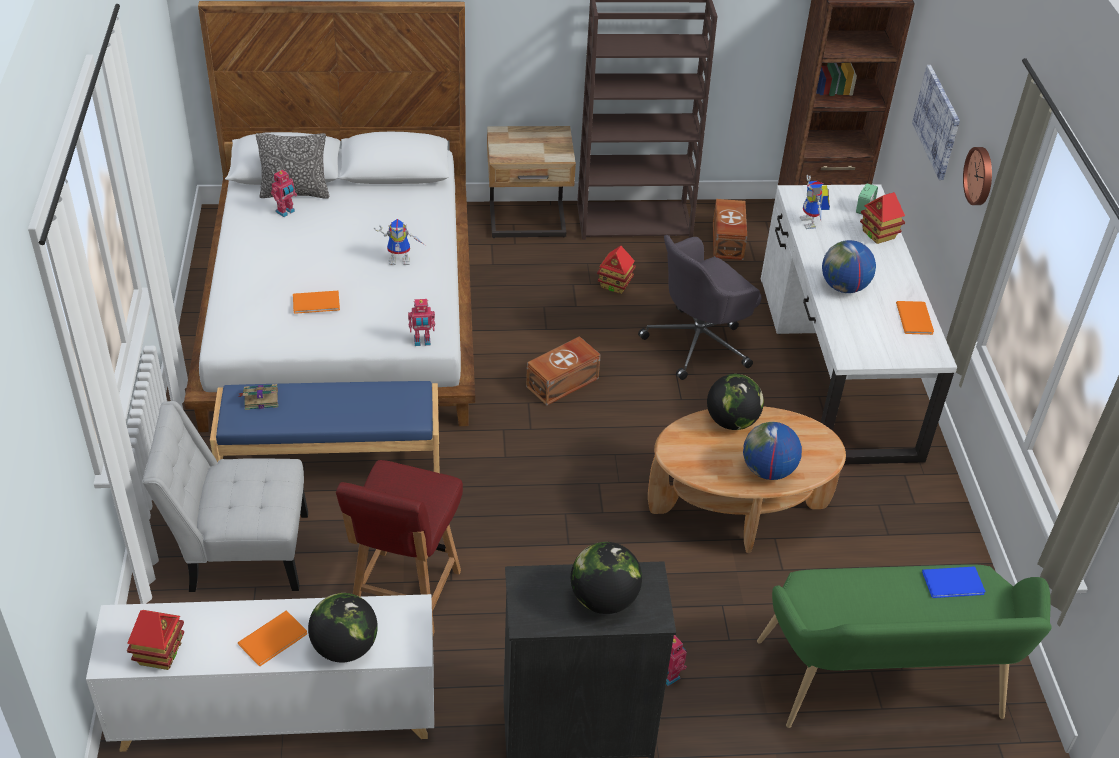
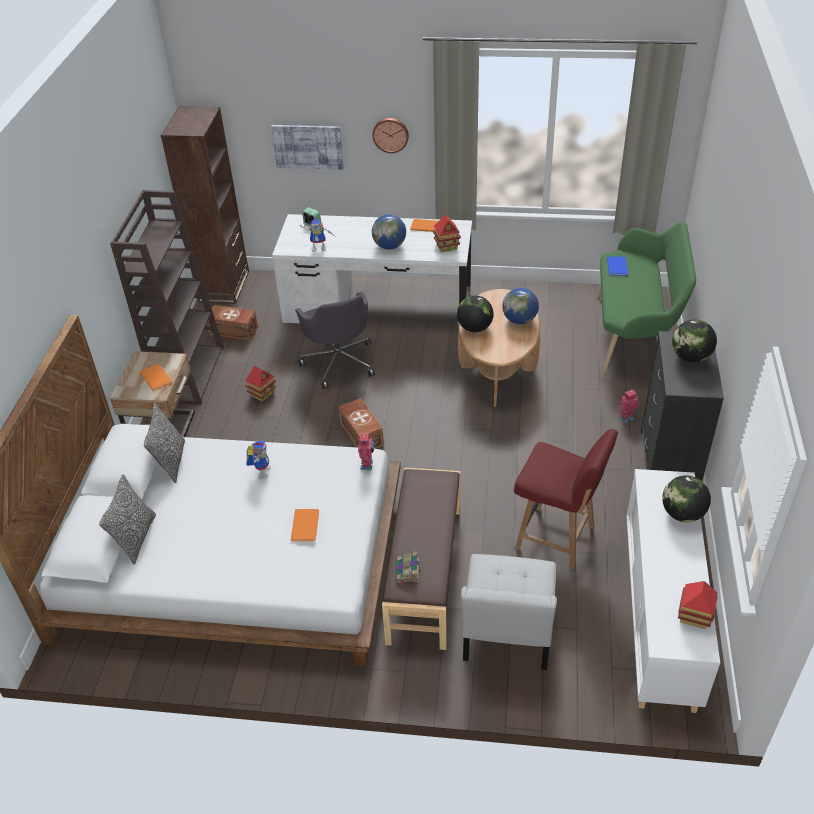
camera: 75 degrees left, 0 degrees up
blue bench [210,381,440,473] -> brown bench [382,468,460,650]
orange book [238,610,307,666] -> orange book moved to [140,364,173,391]
toy robot [271,170,297,217] -> none
toy house [860,192,905,244] -> toy house moved to [433,215,461,252]
none -> pillow [144,403,185,483]

